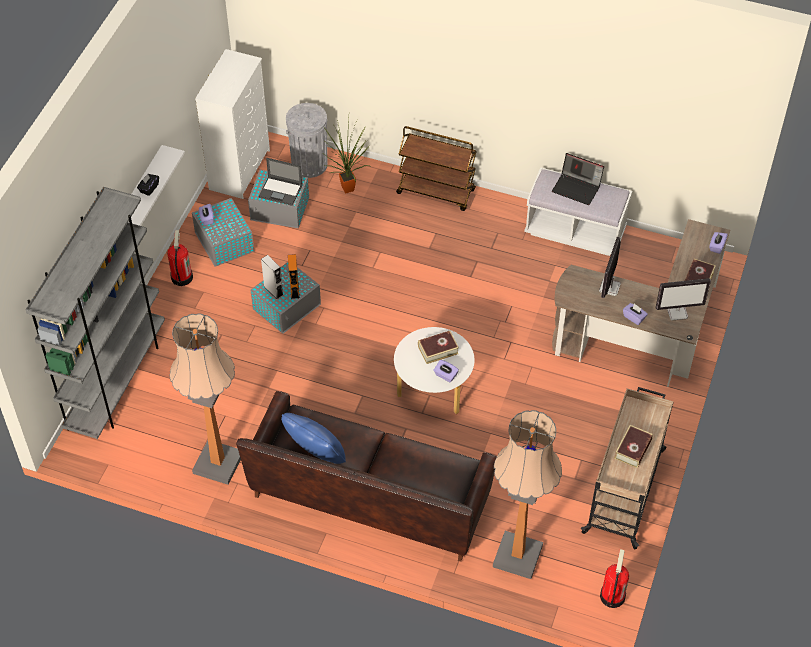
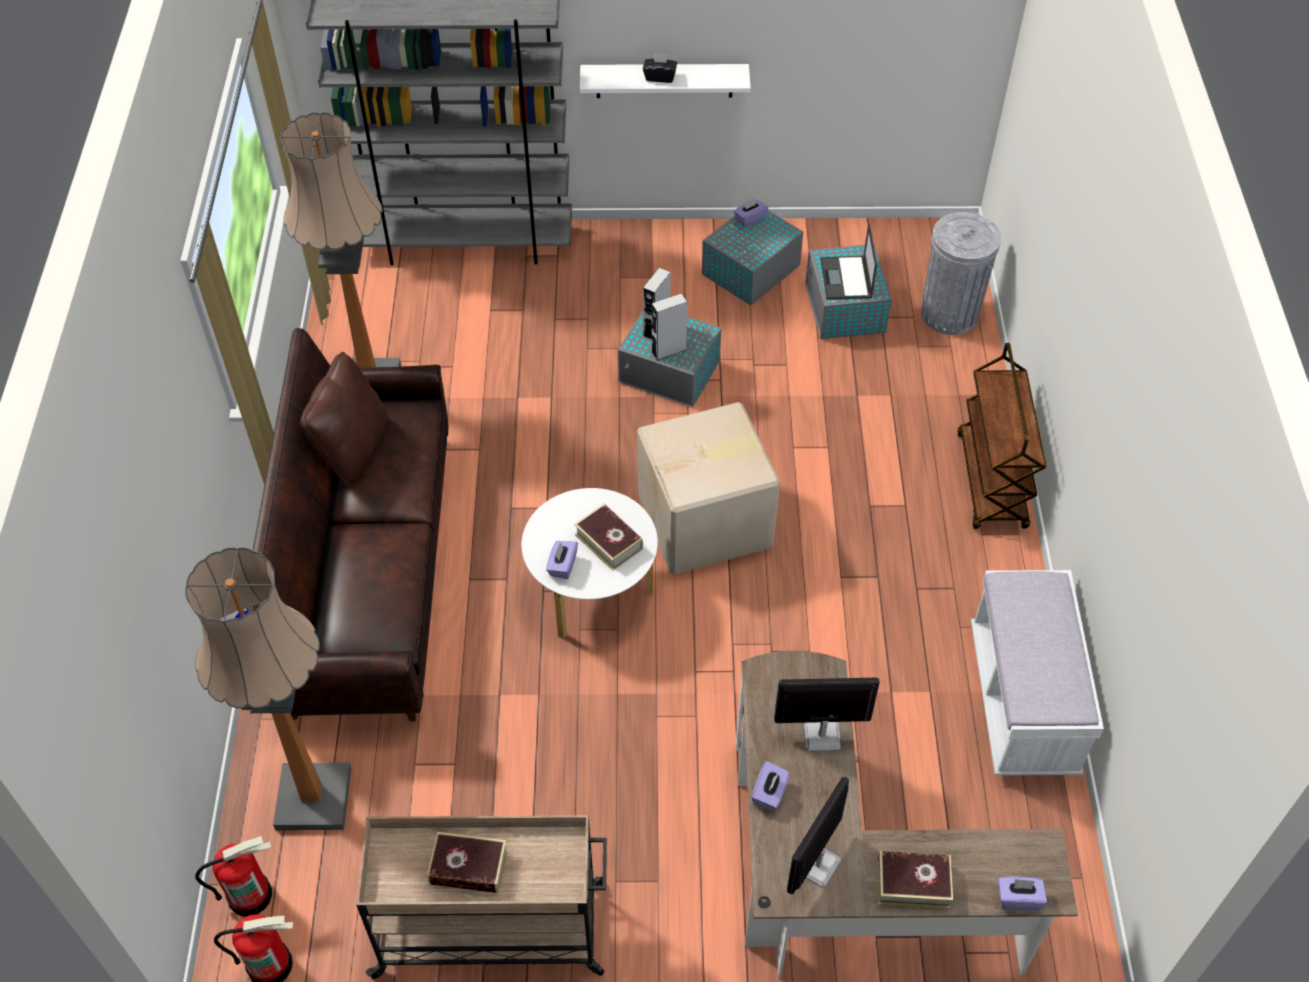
camera: 70 degrees right, 0 degrees up
fire extinguisher [167,230,193,286] -> fire extinguisher moved to [195,836,272,916]
white dresser [195,49,270,199] -> none
blue pillow [281,413,346,464] -> brown pillow [300,352,388,486]
orange speaker [288,254,300,299] -> grey speaker [651,293,687,361]
potted plant [324,119,371,194] -> none
laptop [552,153,604,205] -> none
monitor [656,278,711,320] -> monitor turned 60 degrees clockwise [787,777,849,894]
none -> cardboard box [637,402,780,575]

